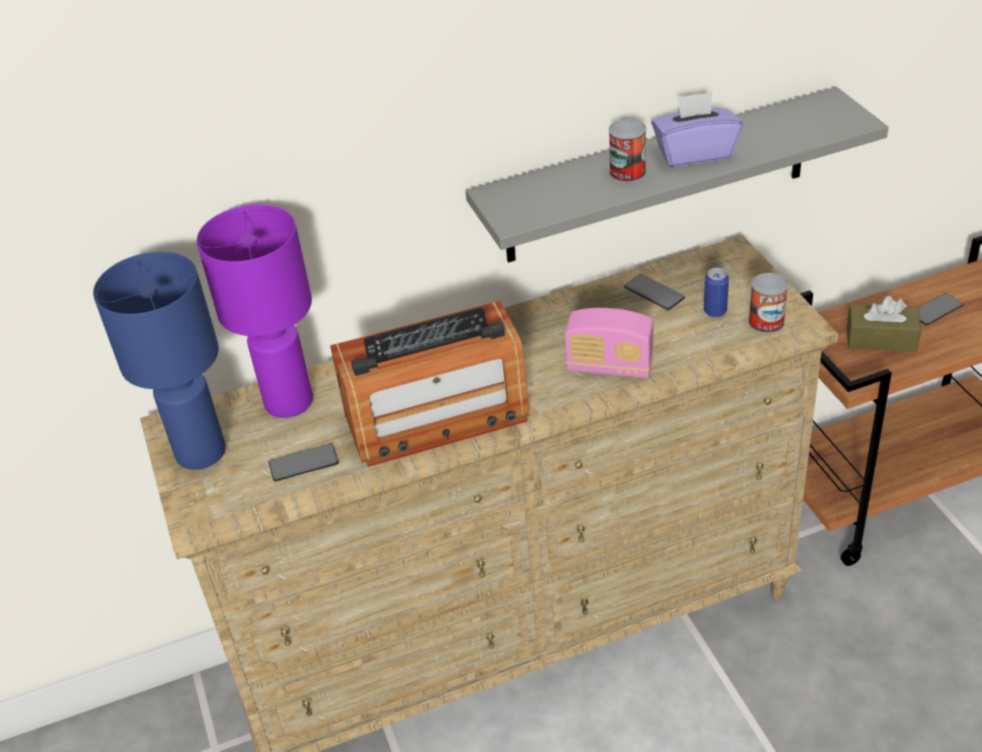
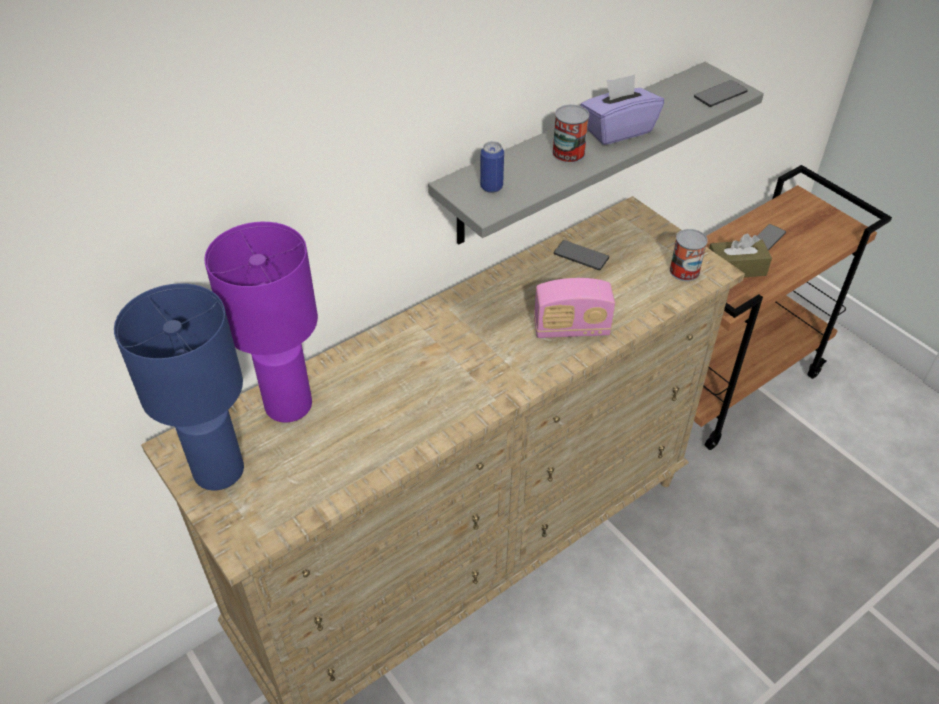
camera: 20 degrees left, 5 degrees up
phone [269,443,339,481] -> phone moved to [694,80,748,107]
radio [330,301,530,467] -> none
can [704,268,729,317] -> can moved to [480,141,504,193]

